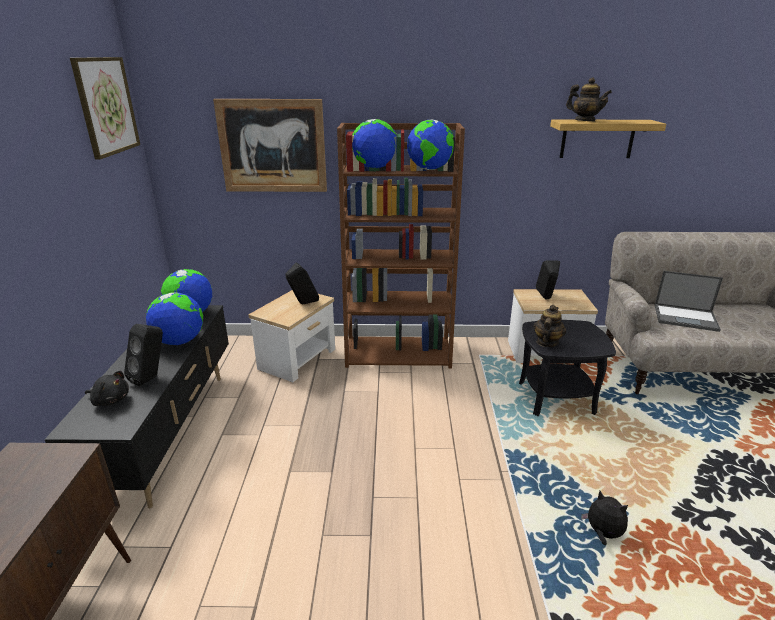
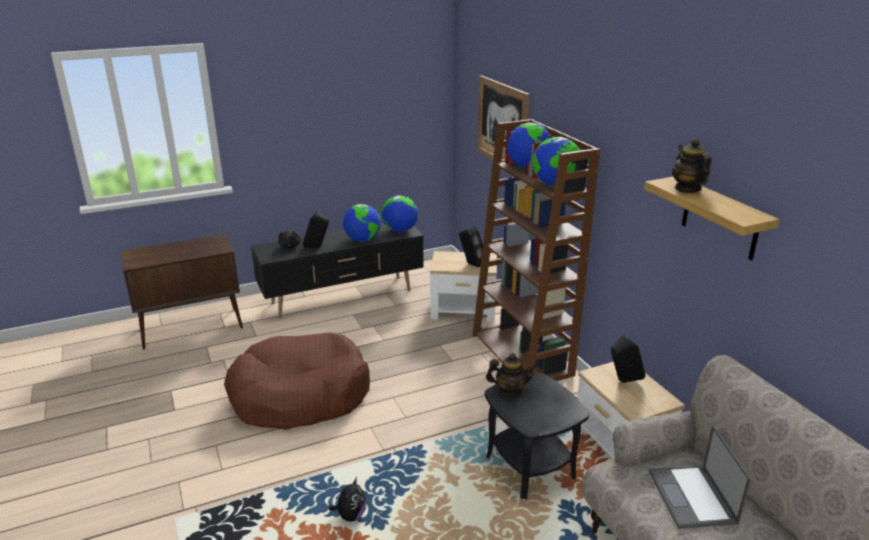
camera: 65 degrees right, 0 degrees up
picture [70,57,140,160] -> none
teapot [566,77,612,121] -> teapot turned 150 degrees clockwise [672,139,711,193]
none -> brown dog bed [224,332,370,430]

